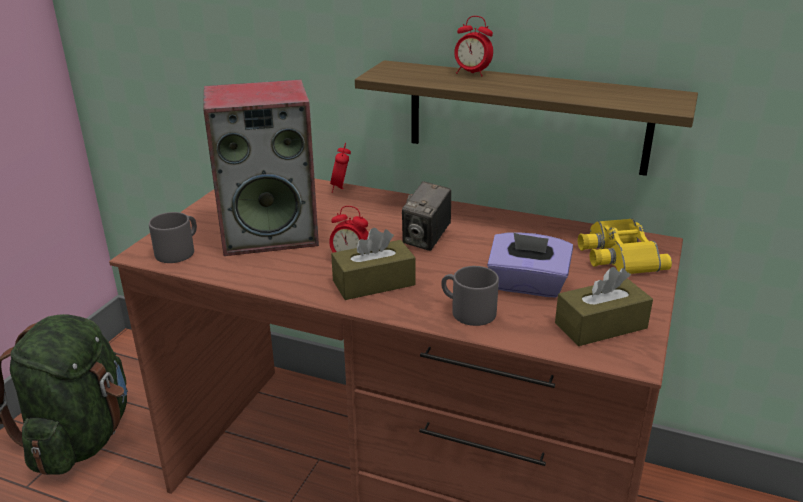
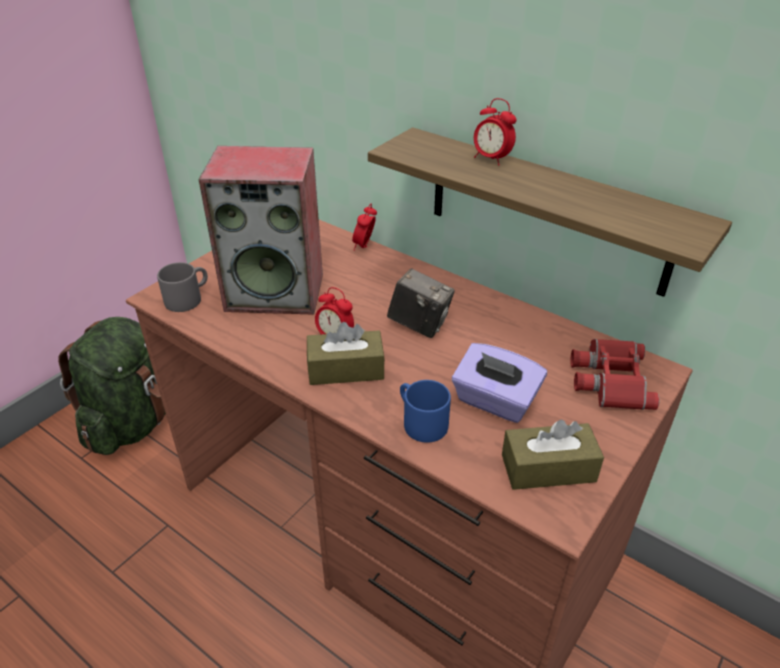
camera: 15 degrees right, 10 degrees up
camera [402,181,451,251] -> camera turned 105 degrees counterclockwise [387,268,455,338]
grey mug [441,266,499,326] -> blue mug [400,380,451,443]
yellow binoculars [578,218,672,274] -> red binoculars [570,339,659,410]

